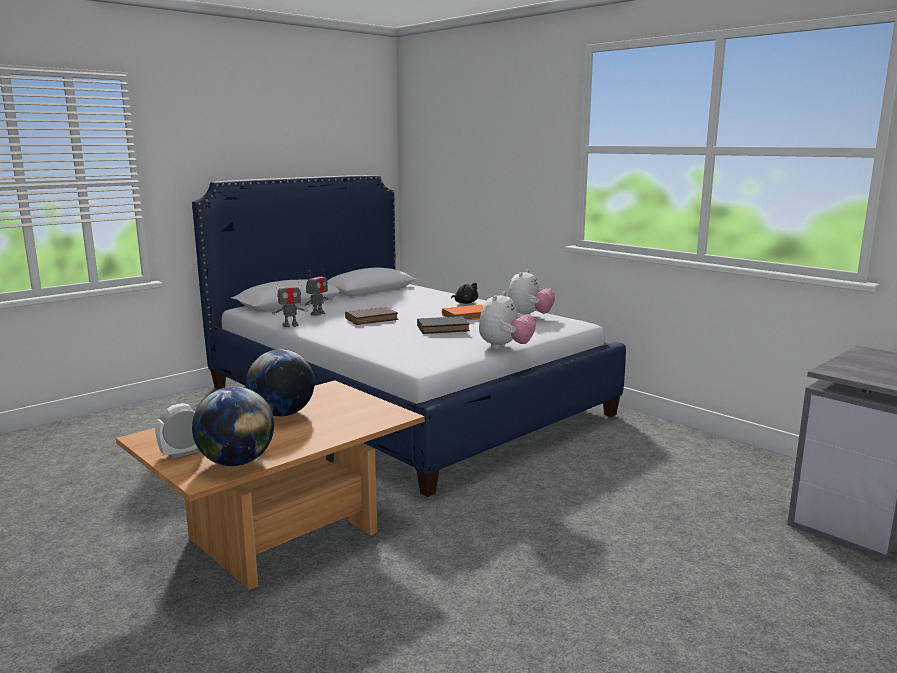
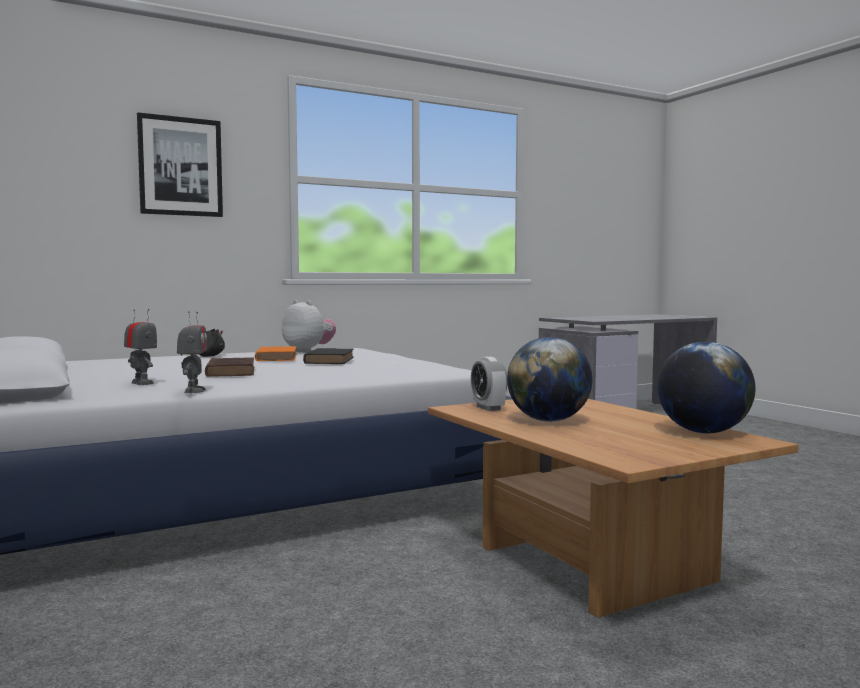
camera: 75 degrees left, 10 degrees down
alarm clock [155,403,199,459] -> alarm clock moved to [471,357,507,411]
plush toy [479,292,536,349] -> none
none -> picture [137,112,223,217]

